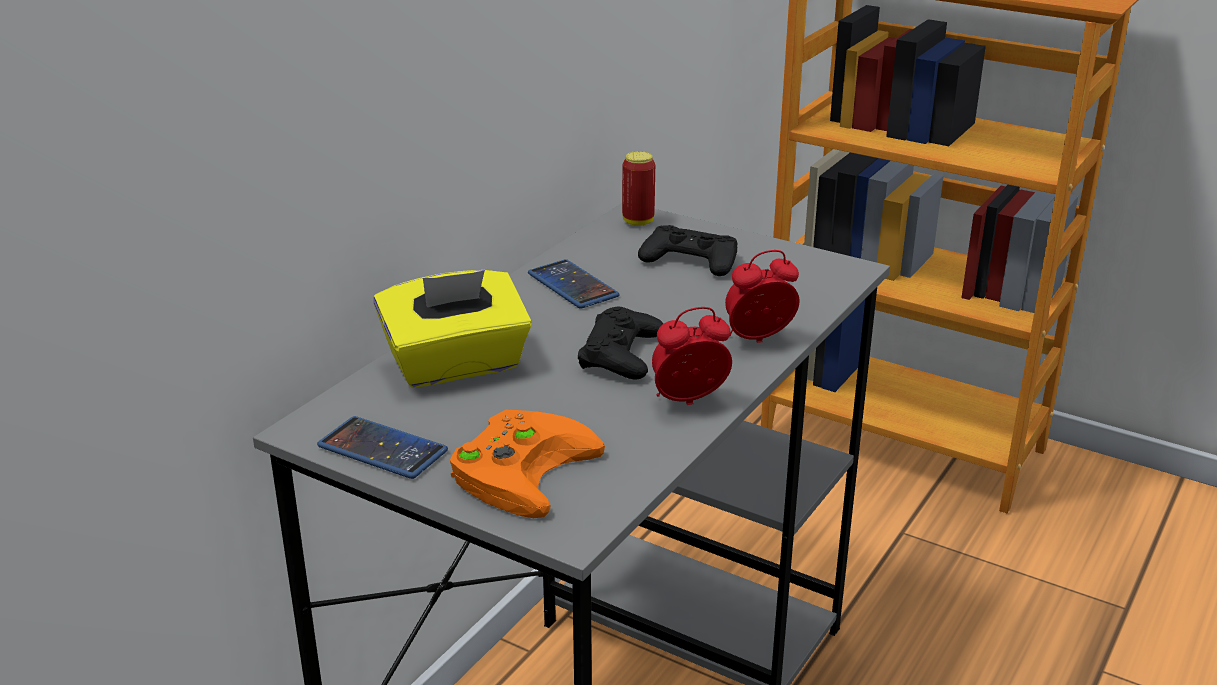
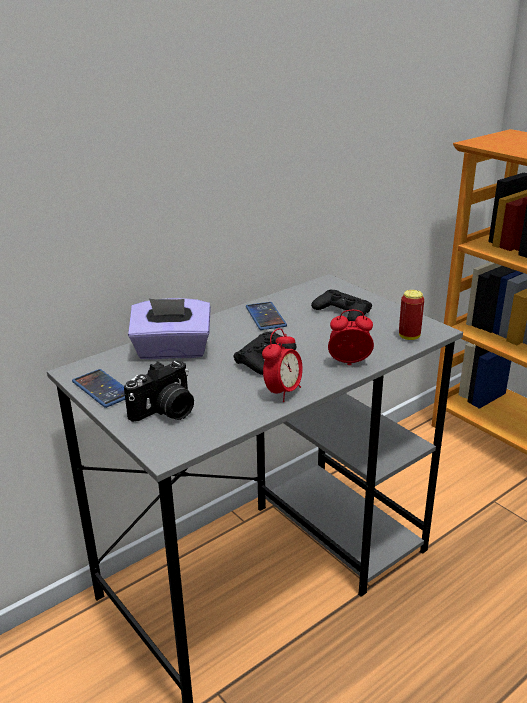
camera: 20 degrees right, 0 degrees up
yellow tissue box [374,270,532,388] -> purple tissue box [128,298,211,359]
orange game controller [450,410,605,518] -> camera [124,360,194,422]
can [622,151,655,226] -> can moved to [399,290,424,340]
alarm clock [652,307,732,405] -> alarm clock turned 120 degrees clockwise [262,328,303,402]

